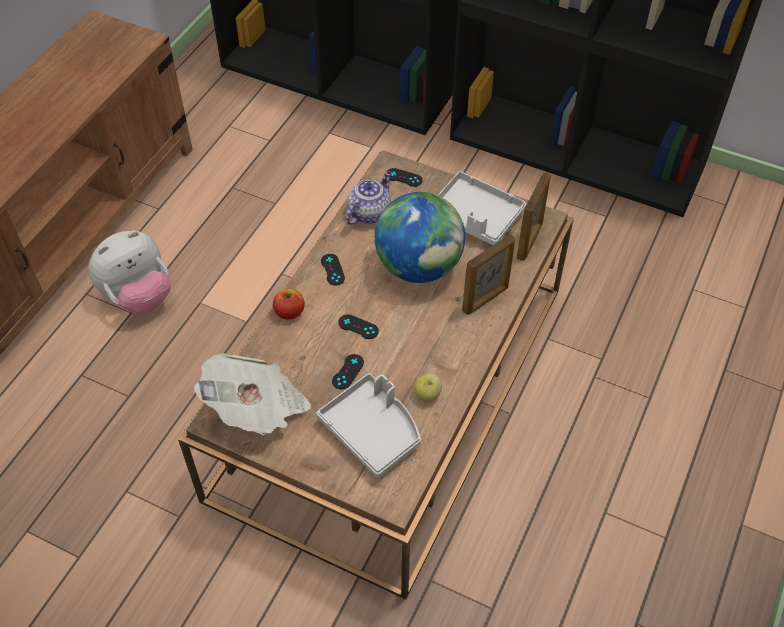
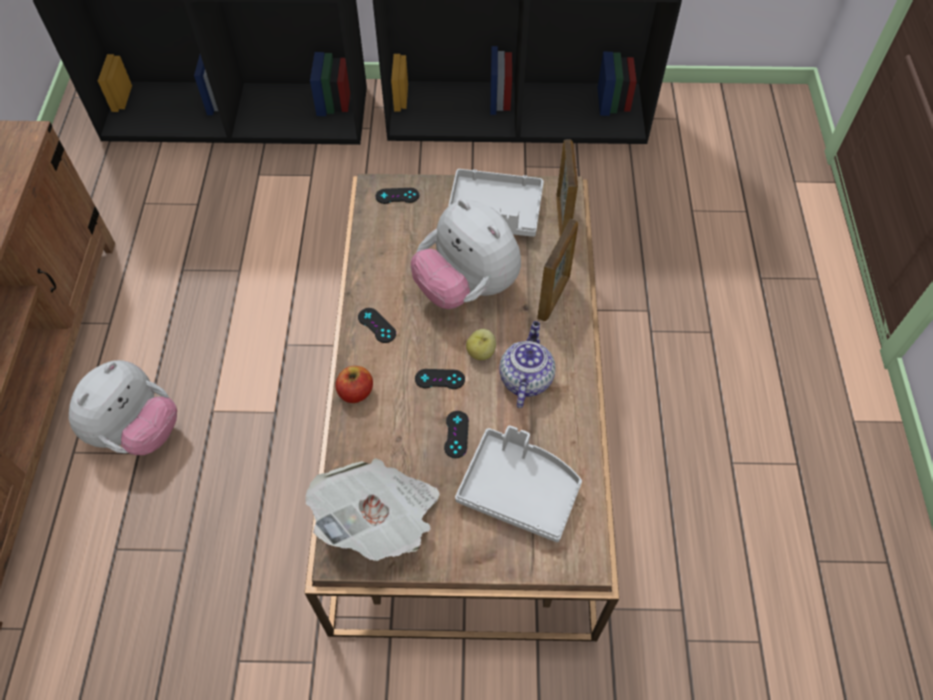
camera: 25 degrees left, 5 degrees up
teapot [345,171,392,225] -> teapot moved to [499,321,556,408]
globe [375,192,465,283] -> plush toy [411,199,521,309]
apple [414,373,442,402] -> apple moved to [466,329,496,360]

